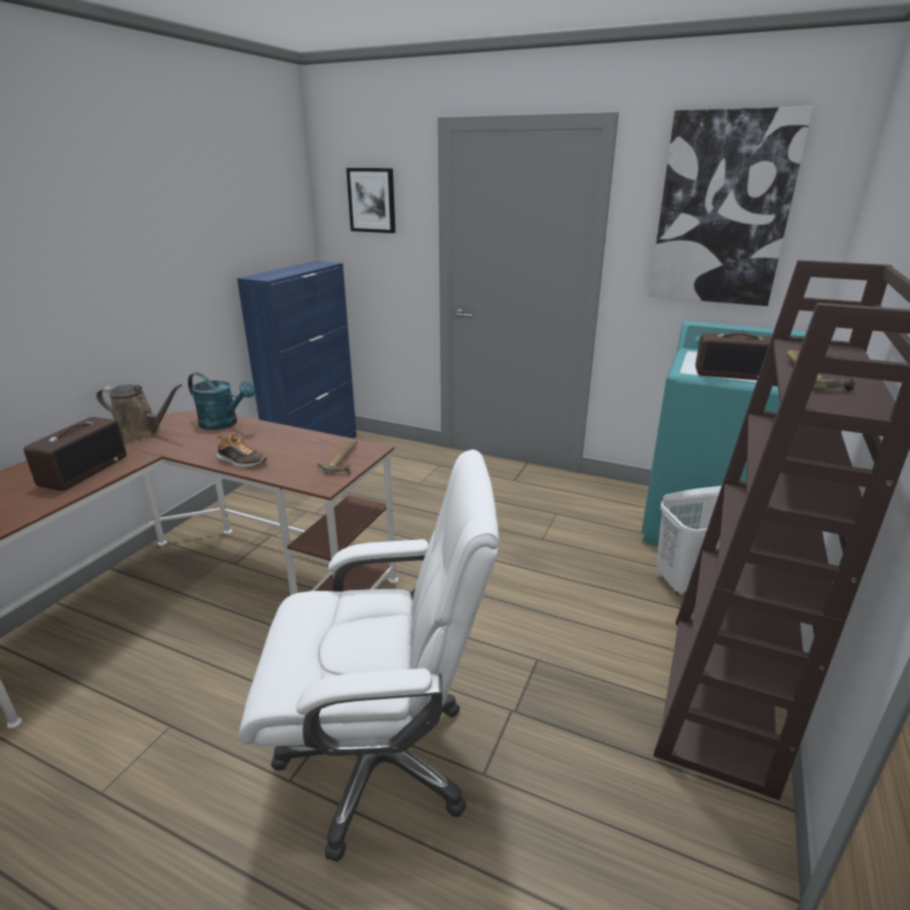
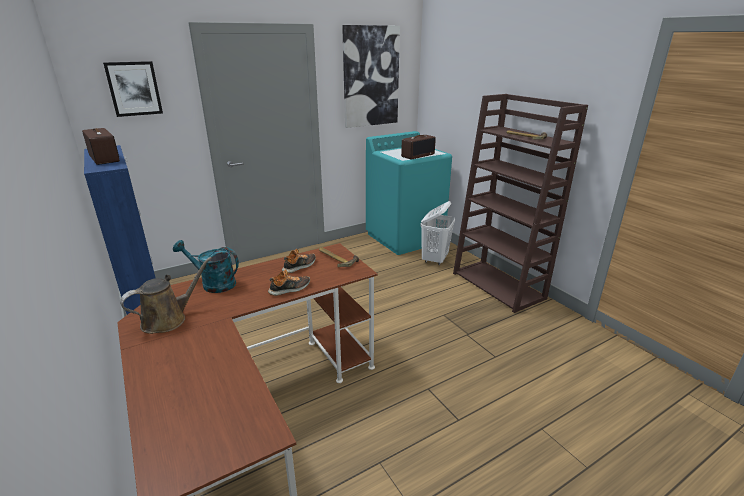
camera: 55 degrees left, 0 degrees up
radio [24,417,127,491] -> radio moved to [82,128,120,165]
turquoise watering can [188,372,255,430] -> turquoise watering can turned 135 degrees counterclockwise [173,240,239,293]
white office chair [239,450,499,862] -> none
none -> shoe [282,248,316,273]

